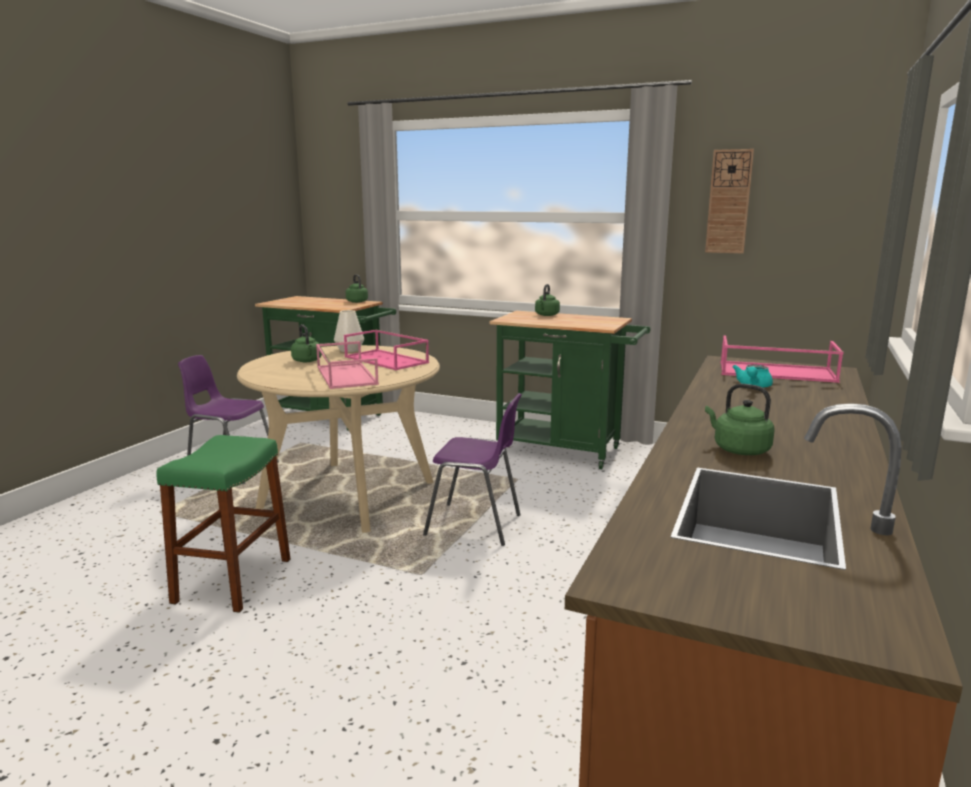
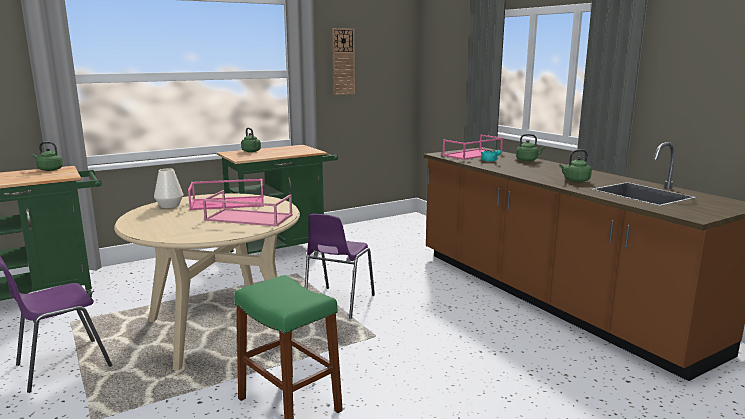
camera: 55 degrees left, 0 degrees up
green kettle [291,324,322,362] -> green kettle moved to [516,134,545,161]
purple chair [423,393,522,546] -> purple chair turned 150 degrees clockwise [305,214,375,319]

